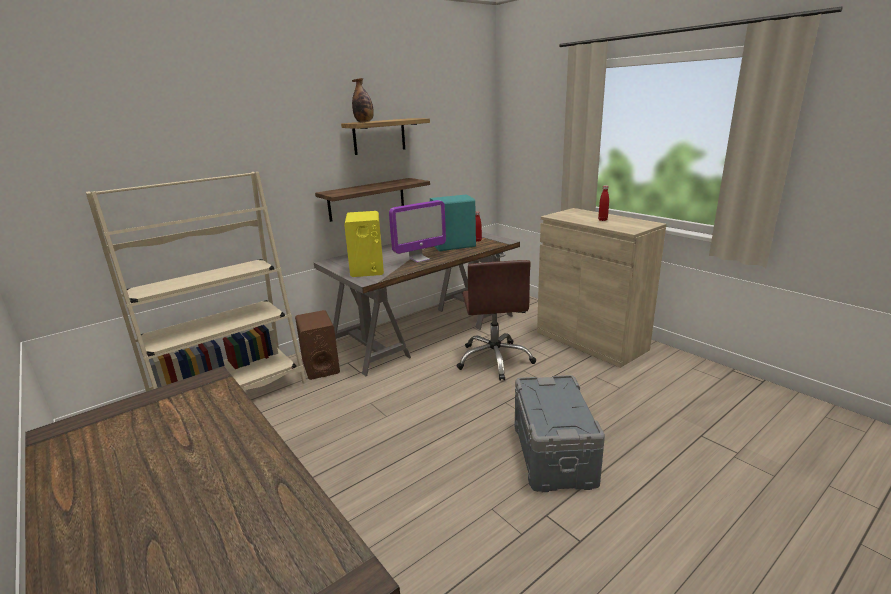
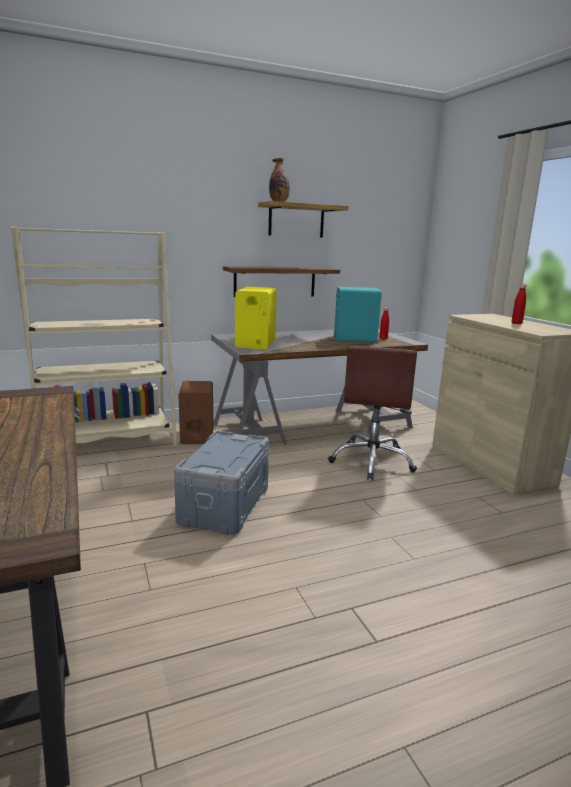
camera: 15 degrees right, 5 degrees down
monitor [389,200,446,263] -> none
grey storage box [514,375,605,492] -> grey storage box moved to [174,431,269,535]

